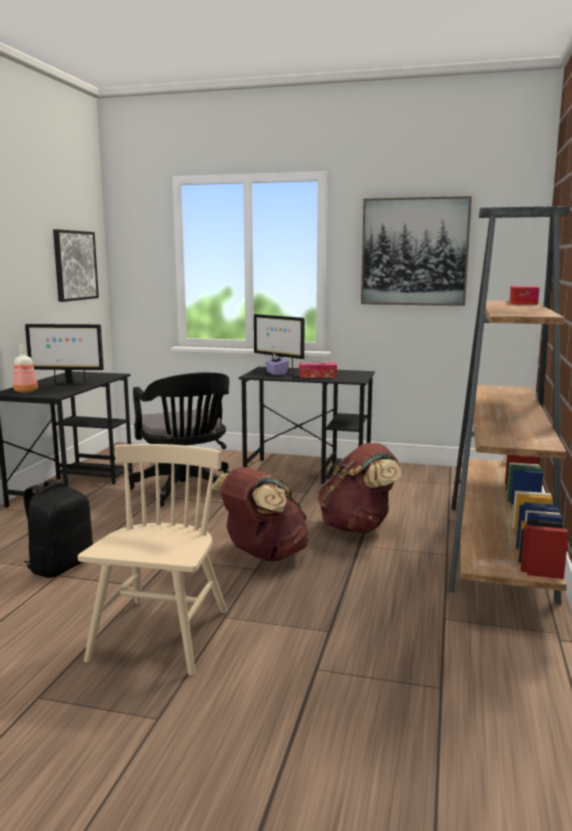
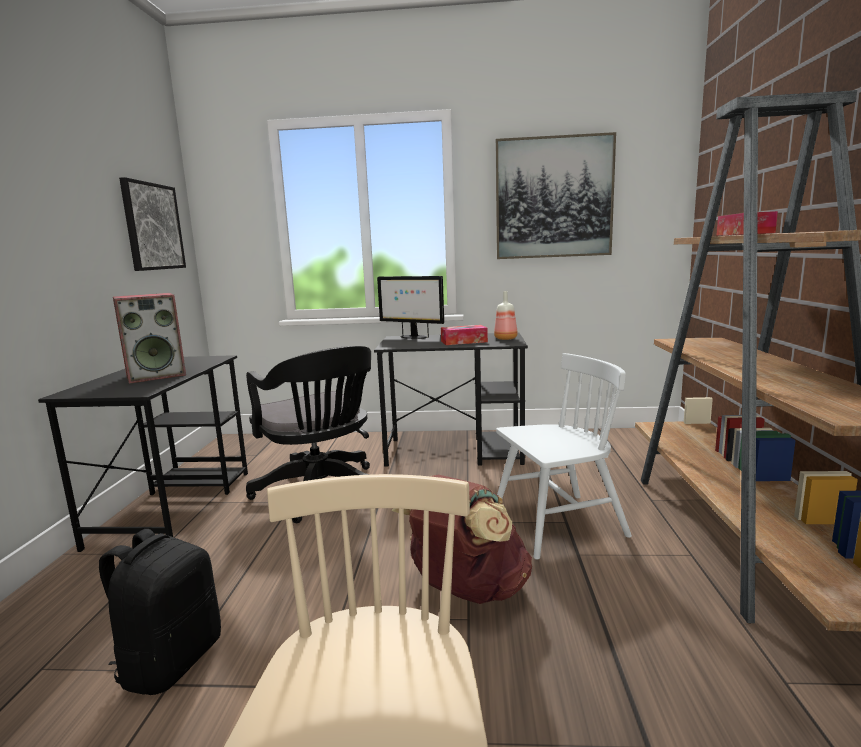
camera: 10 degrees left, 0 degrees up
bottle [13,344,38,393] -> bottle moved to [494,291,518,340]
monitor [25,324,104,386] -> speaker [113,293,186,384]
purple tissue box [265,353,289,375] -> none
brown backpack [317,443,401,533] -> white chair [496,353,632,560]

